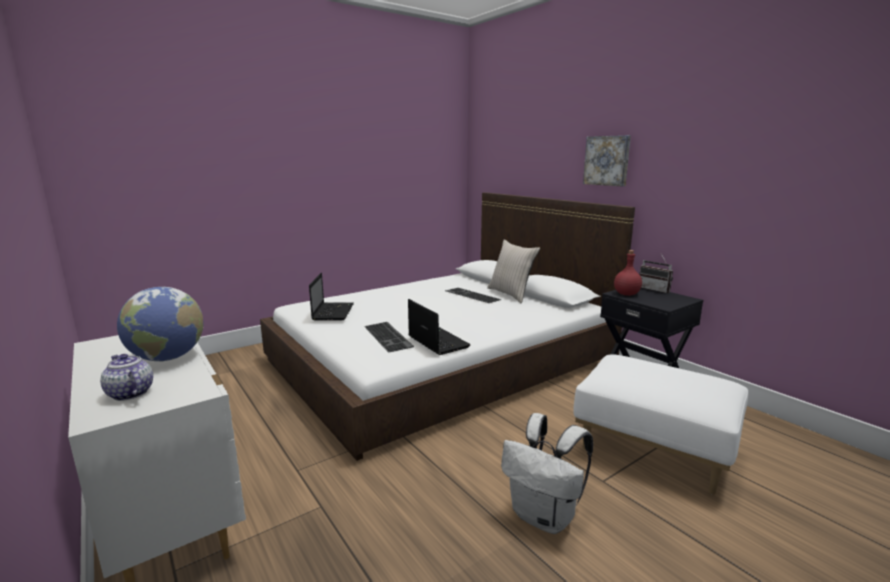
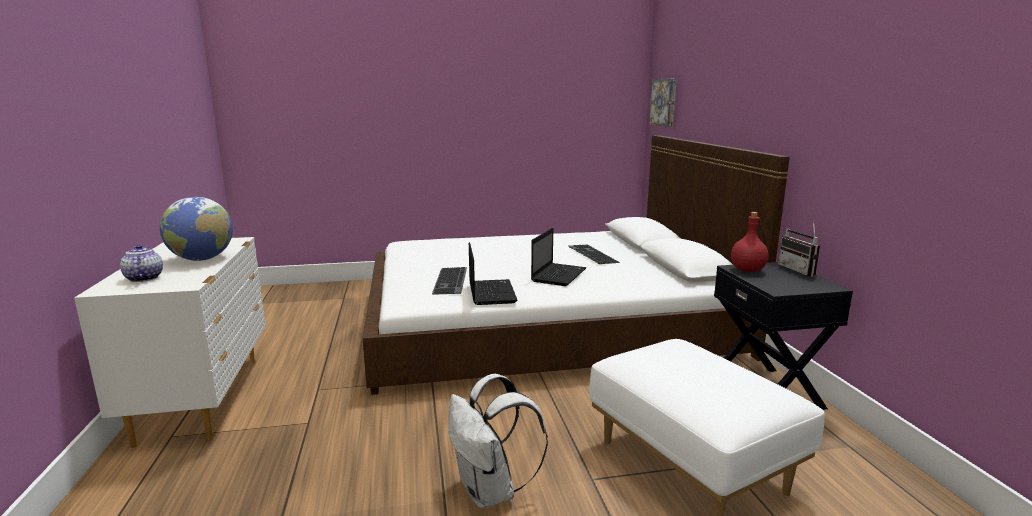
camera: 25 degrees right, 0 degrees up
laptop [309,273,354,321] -> laptop moved to [531,228,586,286]
beige pillow [487,239,540,303] -> none
picture [583,135,631,186] -> picture moved to [649,78,677,127]

